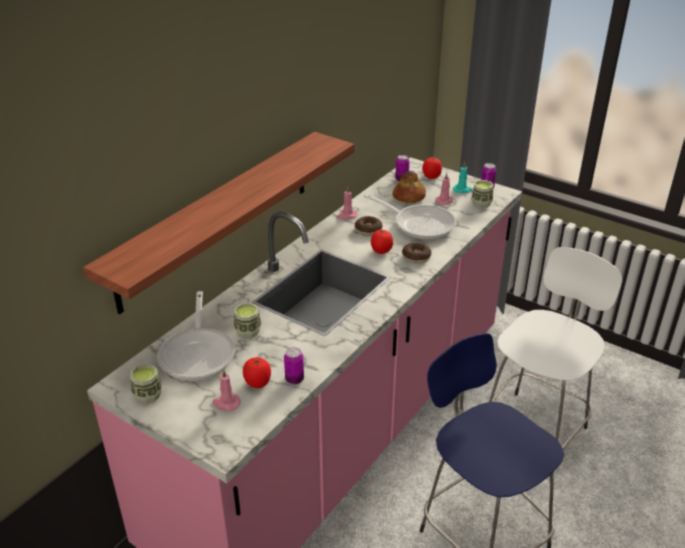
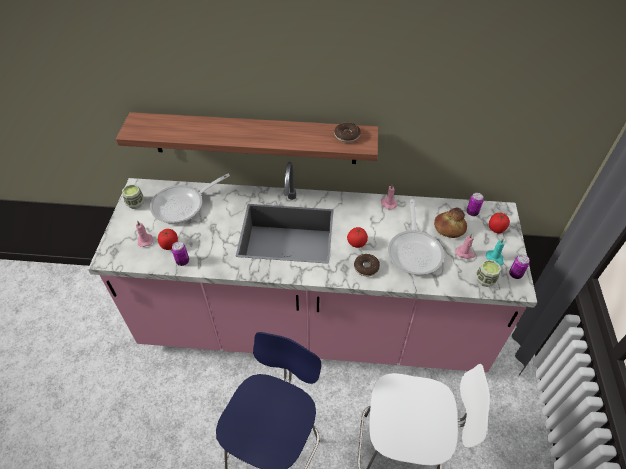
camera: 60 degrees right, 15 degrees up
cup [234,303,262,339] -> none
donut [355,216,382,236] -> donut moved to [334,122,361,143]

